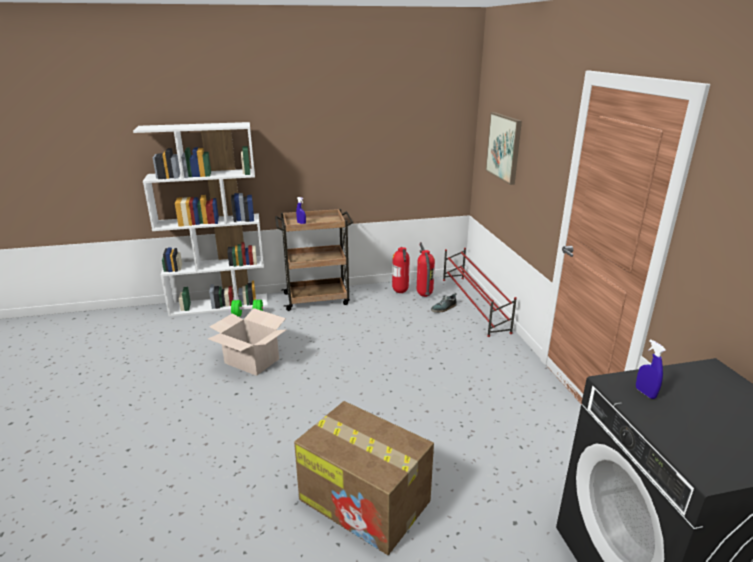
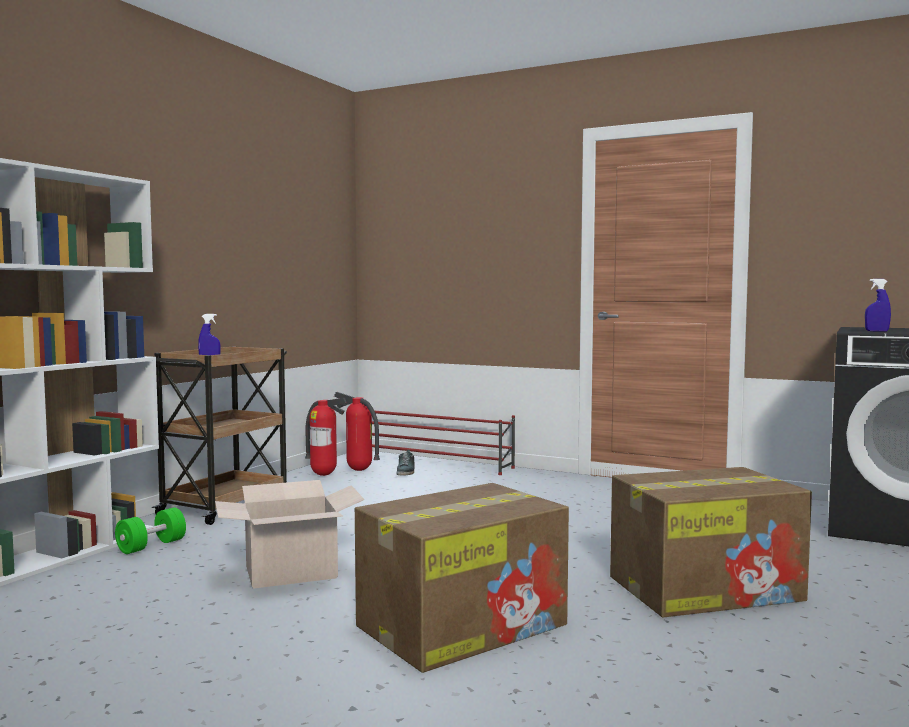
camera: 50 degrees left, 20 degrees down
picture [486,112,522,185] -> none
none -> cardboard box [355,483,569,673]

